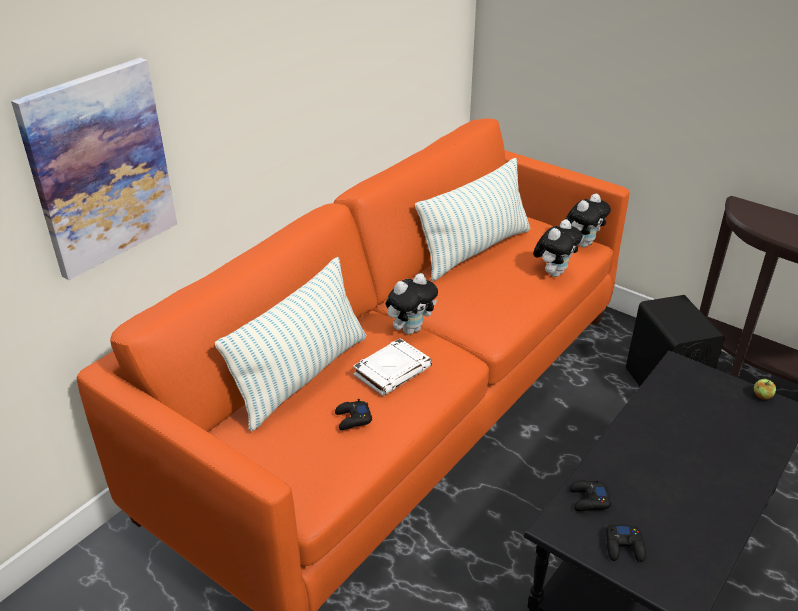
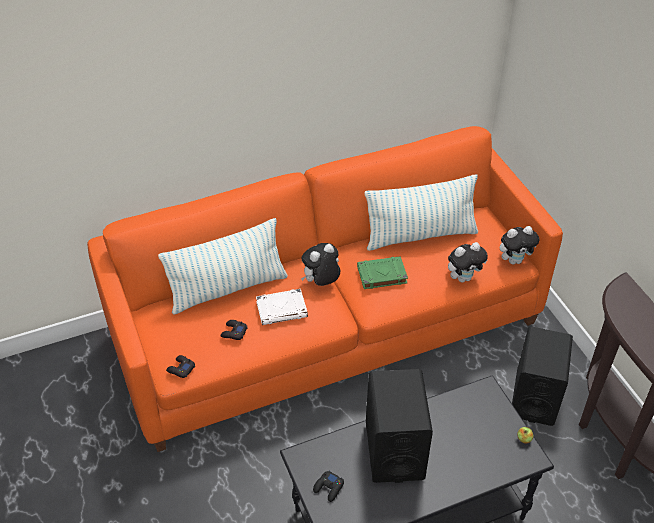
camera: 30 degrees right, 10 degrees up
picture [11,58,177,280] -> none
plush toy [386,273,438,335] -> plush toy turned 150 degrees clockwise [301,243,340,286]
black game controller [570,479,612,511] -> black game controller moved to [166,355,195,378]
none -> green book [357,256,408,289]
none -> black speaker [366,369,433,483]

